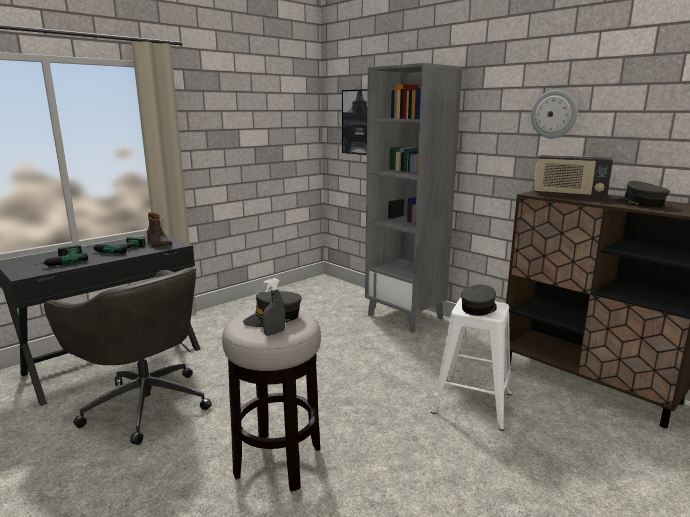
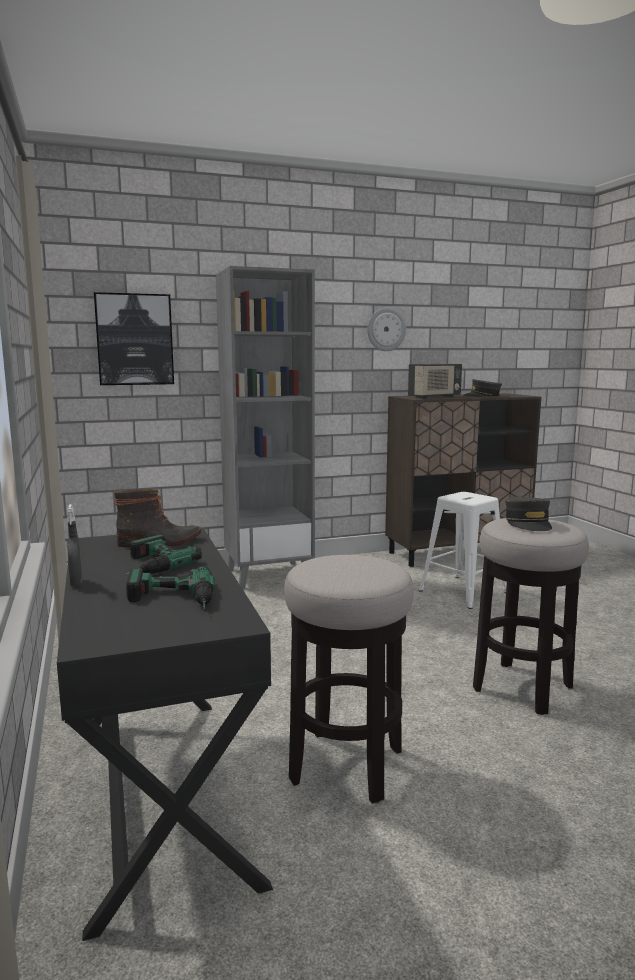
camera: 65 degrees left, 5 degrees down
grey office chair [44,267,212,445] -> stool [284,555,414,804]
grey spray bottle [262,278,285,336] -> grey spray bottle moved to [67,504,82,587]
grey cap [461,284,497,316] -> none

